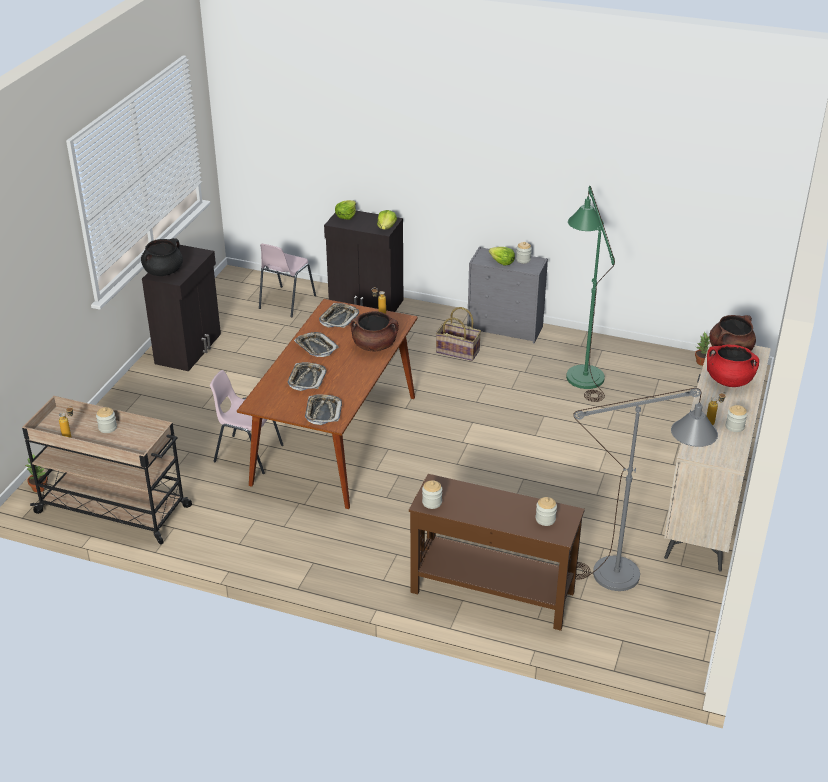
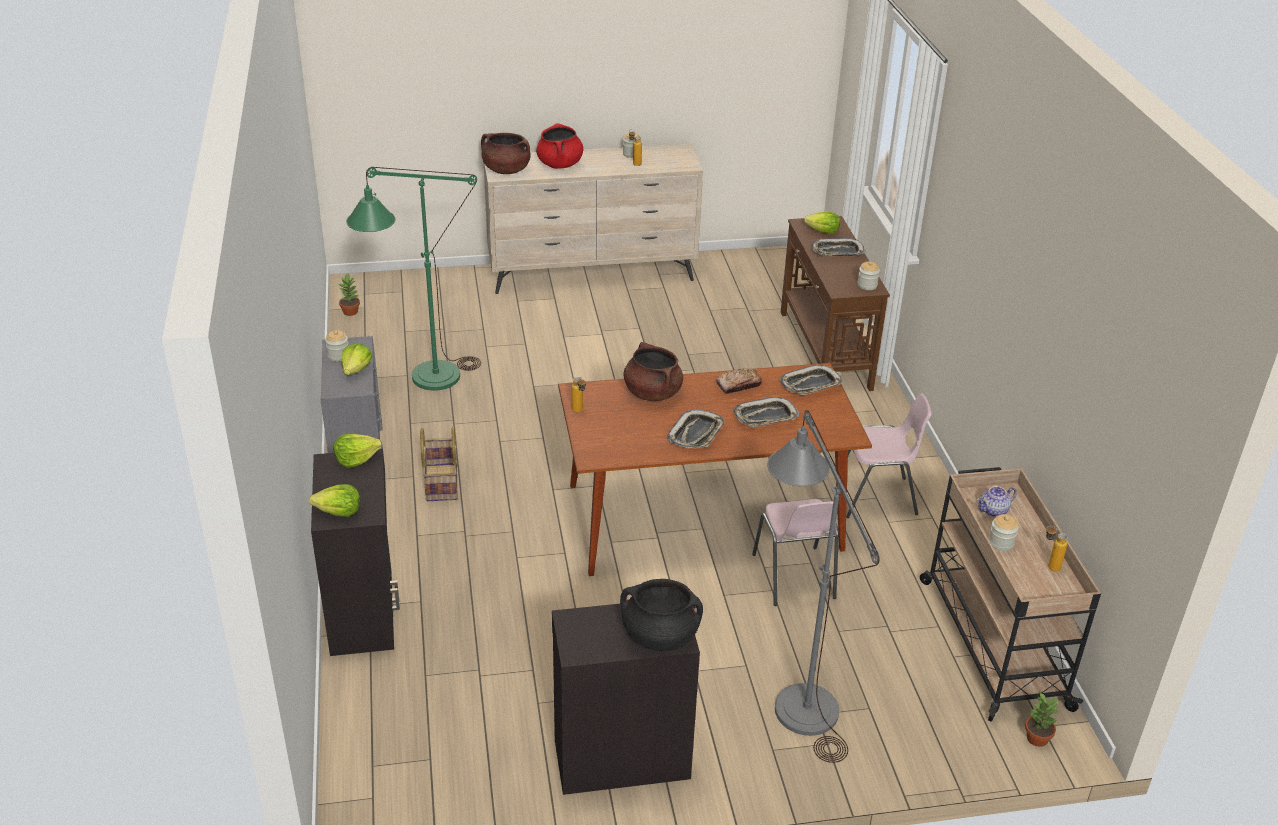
camera: 120 degrees left, 0 degrees up
pink chair [259,244,316,318] -> pink chair moved to [846,393,932,518]
tray [319,303,359,328] -> tray moved to [812,238,866,256]
jar [536,497,557,526] -> lettuce [804,211,840,234]
grey floor lamp [573,388,718,591] -> grey floor lamp moved to [767,410,880,763]
none -> bread [716,368,762,394]
none -> teapot [977,486,1017,517]

